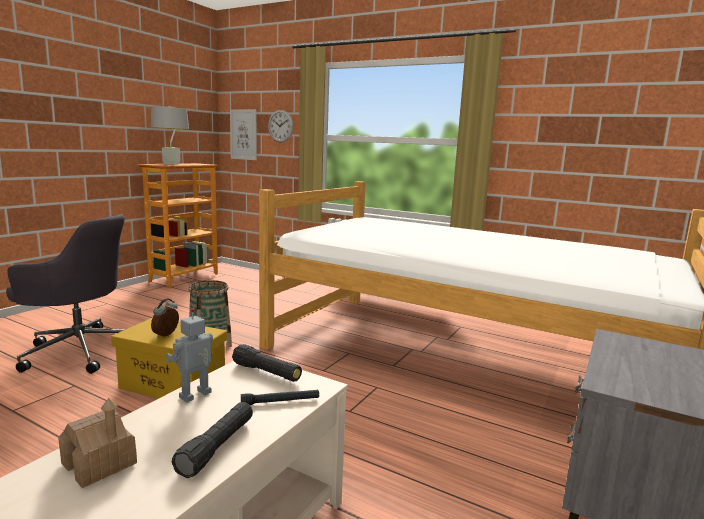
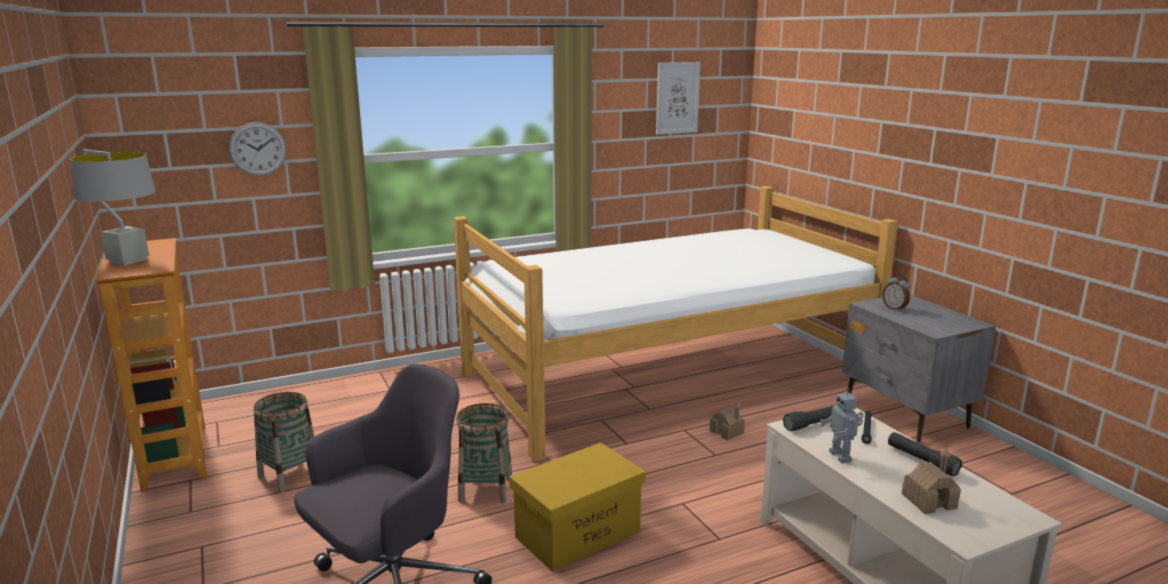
camera: 55 degrees left, 5 degrees up
alarm clock [151,298,179,338] -> alarm clock moved to [882,274,910,312]
picture [230,110,257,160] -> picture moved to [656,62,701,135]
none -> basket [253,392,315,493]
none -> toy house [709,402,745,440]

